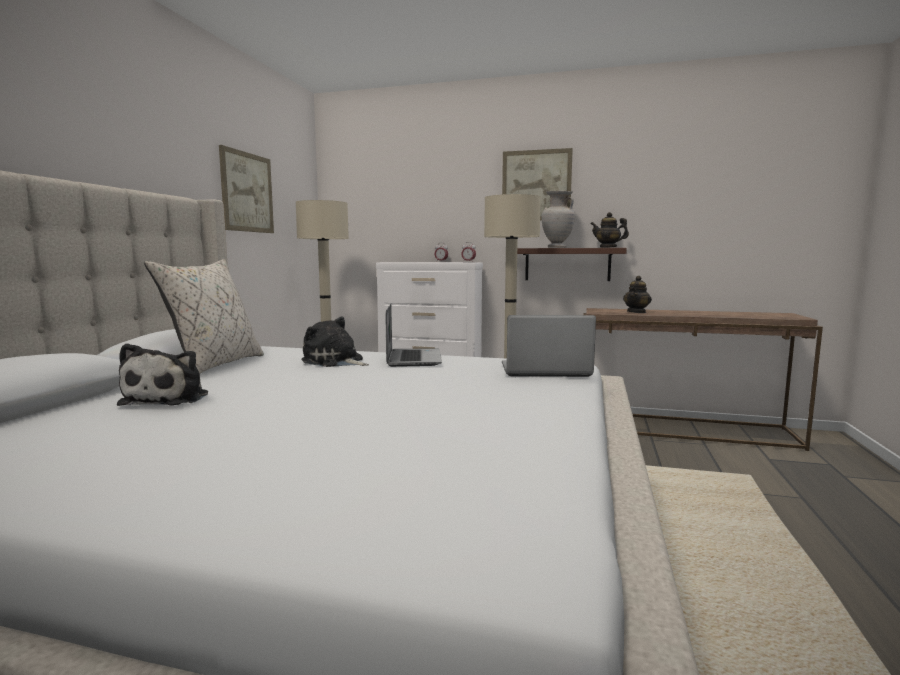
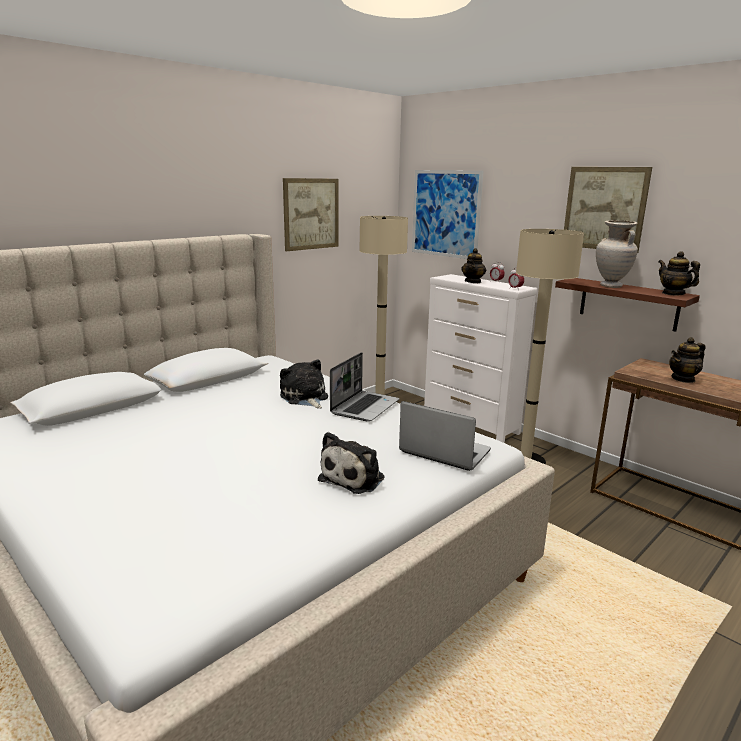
camera: 30 degrees right, 10 degrees up
plush toy [117,343,208,406] -> plush toy moved to [318,432,384,494]
beige pillow [144,259,264,374] -> none
none -> picture [412,170,483,259]
none -> teapot [461,248,486,283]

